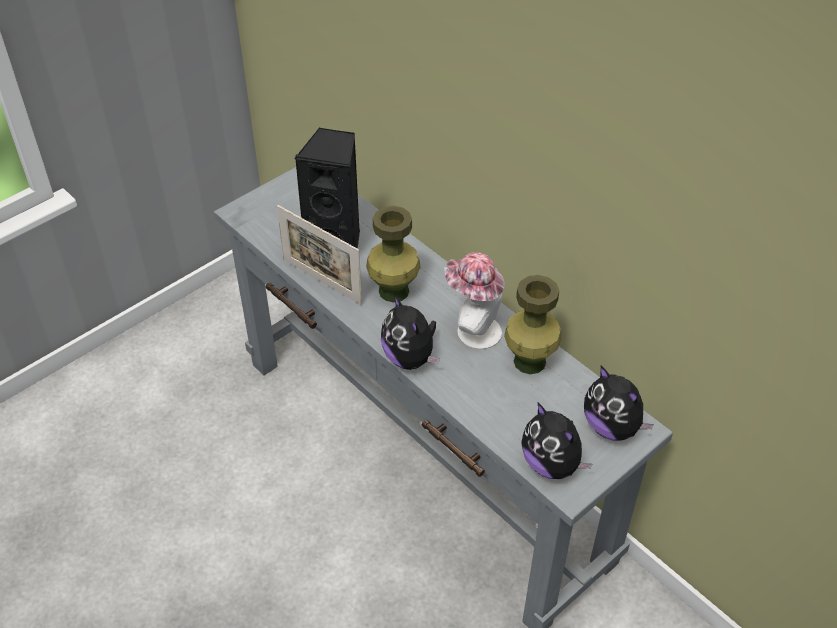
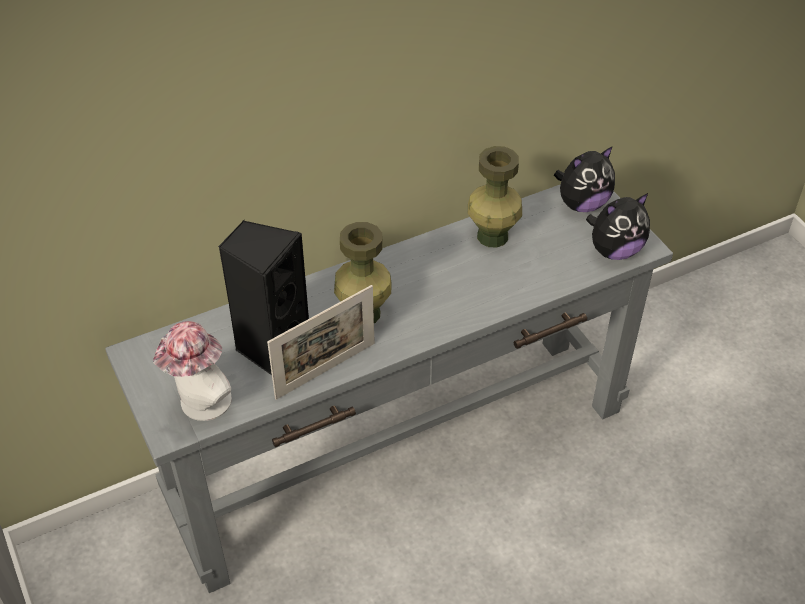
camera: 75 degrees left, 0 degrees up
plush toy [381,294,440,370] -> none
hat [444,252,505,349] -> hat moved to [153,321,232,421]

